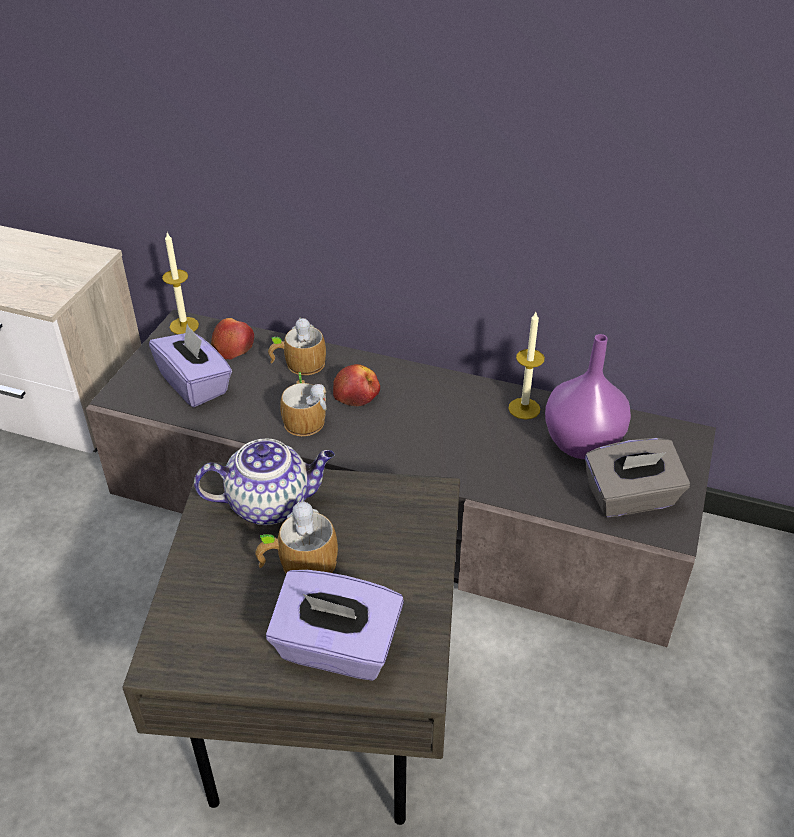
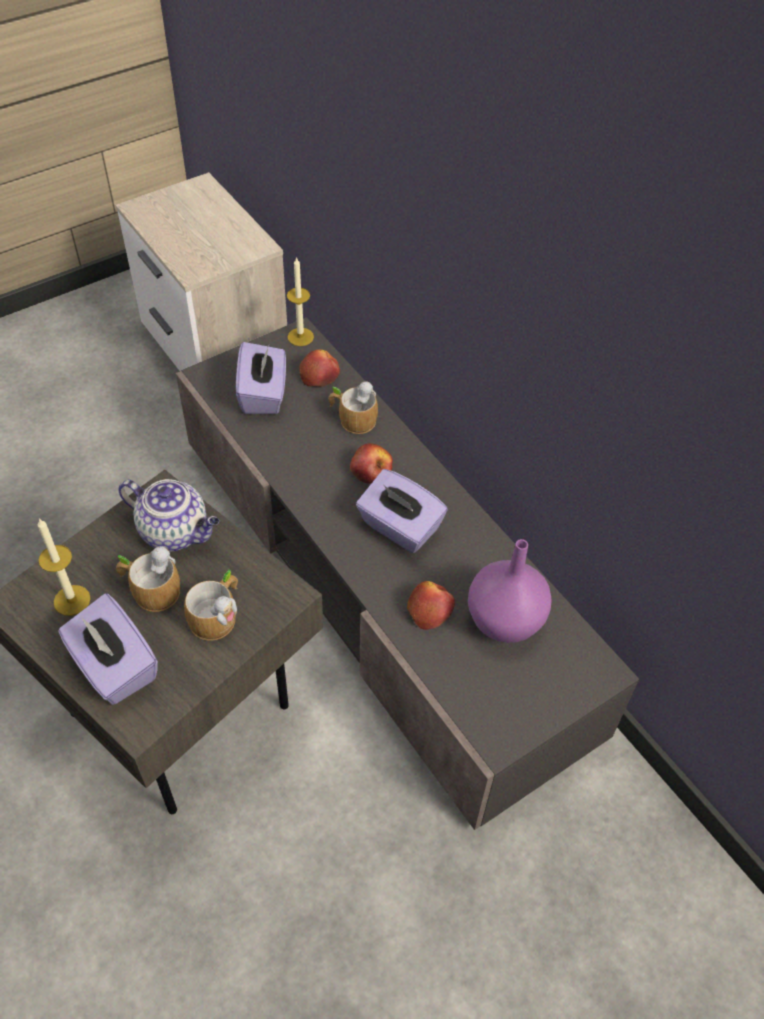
camera: 35 degrees right, 10 degrees up
mug [280,372,327,436] -> mug moved to [184,570,238,641]
candle [508,312,545,420] -> candle moved to [38,518,91,616]
grey tissue box [585,438,690,517] -> none
none -> purple tissue box [356,469,448,553]
none -> apple [407,581,455,630]

